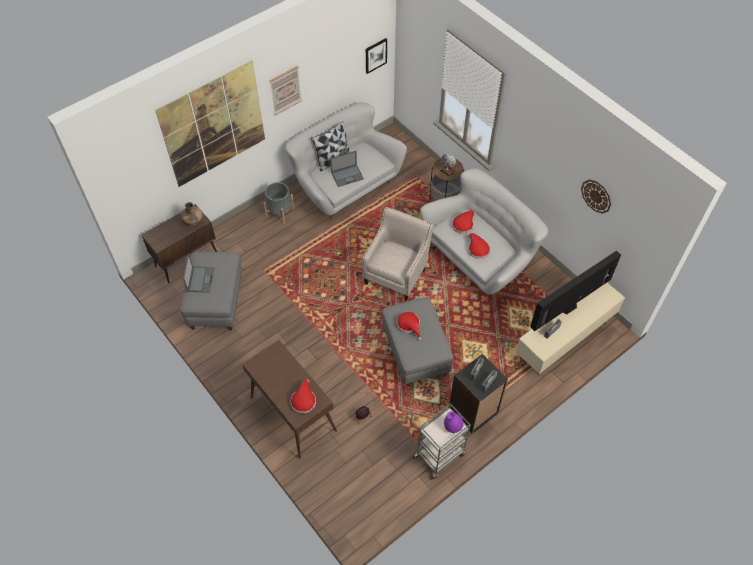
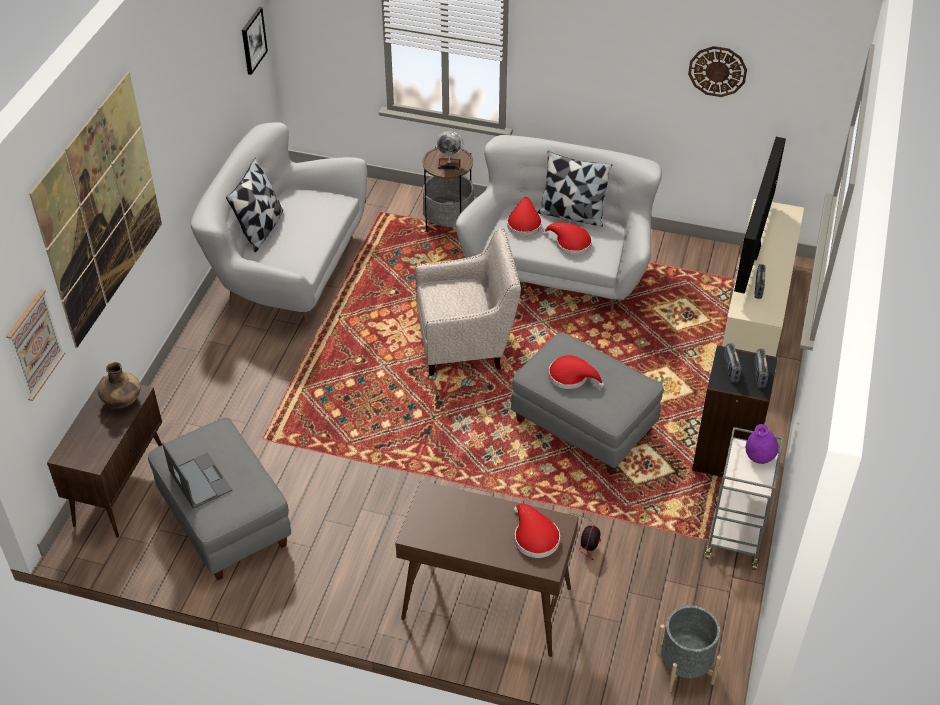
camera: 35 degrees left, 10 degrees down
grey planter [263,182,294,223] -> grey planter moved to [656,605,721,692]
picture [269,66,302,116] -> picture moved to [6,289,65,401]
laptop [330,151,364,187] -> none
beige armchair [362,207,433,301] -> beige armchair turned 90 degrees clockwise [415,228,521,376]
none -> pillow [537,151,613,227]

